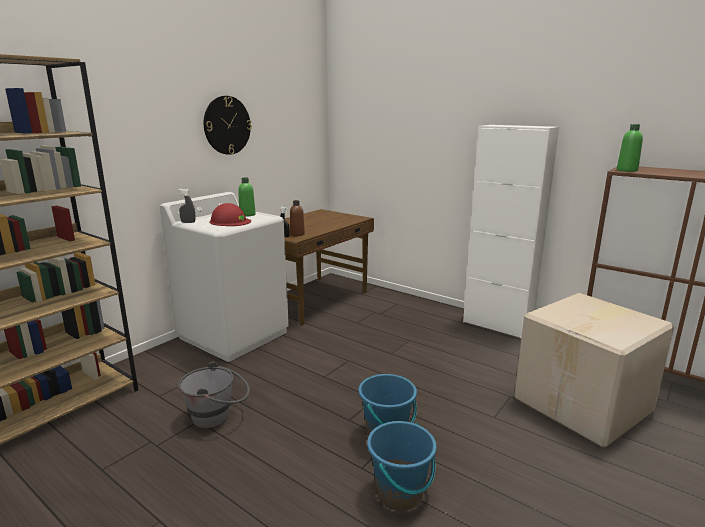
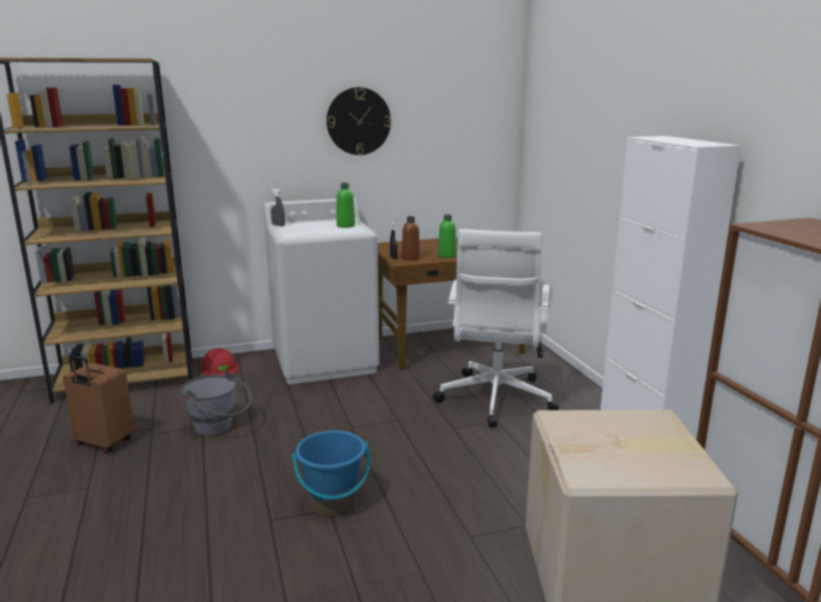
camera: 35 degrees right, 0 degrees up
red hard hat [209,203,251,226] -> red hard hat moved to [200,348,239,375]
blue bucket [367,421,437,511] -> none
green bottle [617,124,643,172] -> green bottle moved to [438,214,456,258]
none -> brown suitcase [63,355,134,453]
none -> white office chair [433,229,559,428]

